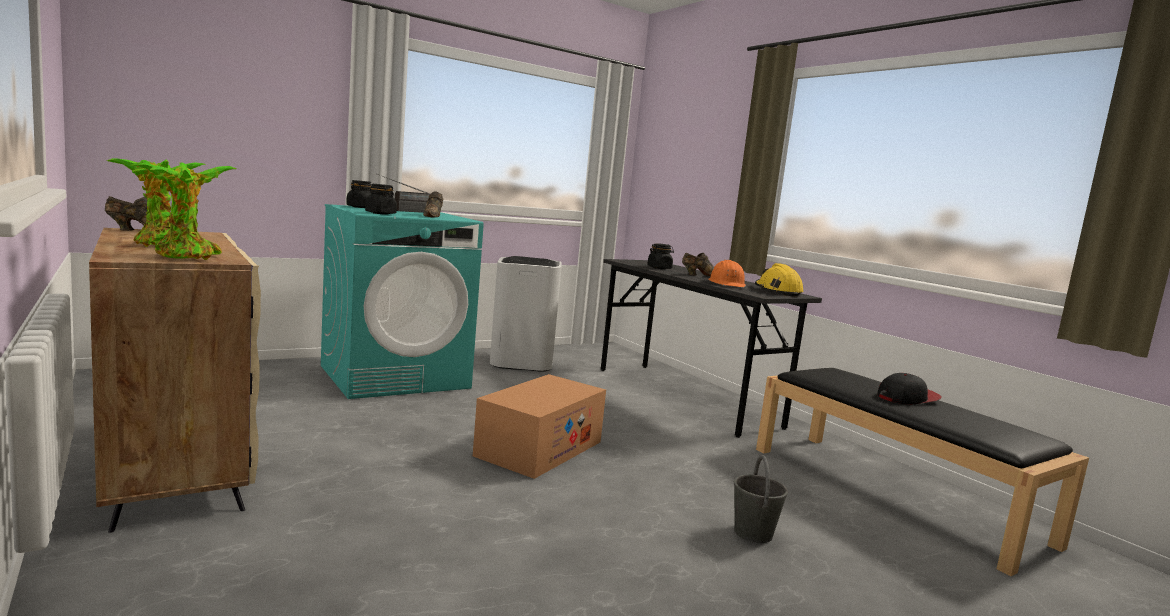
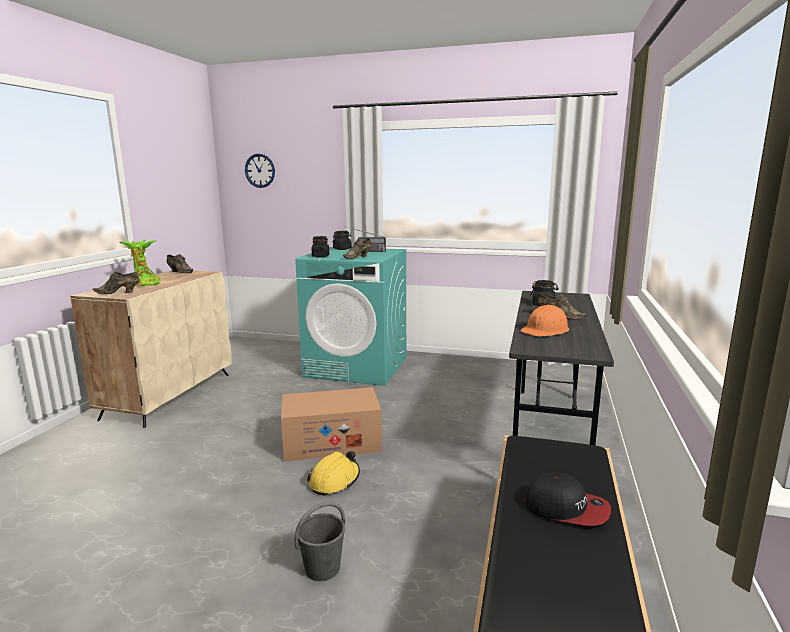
camera: 50 degrees right, 5 degrees up
potted plant [130,162,237,260] -> brown shoe [92,272,140,294]
white trash can [490,256,562,372] -> none
yellow hard hat [755,263,804,296] -> yellow hard hat moved to [307,451,360,496]
none -> wall clock [245,153,275,188]

